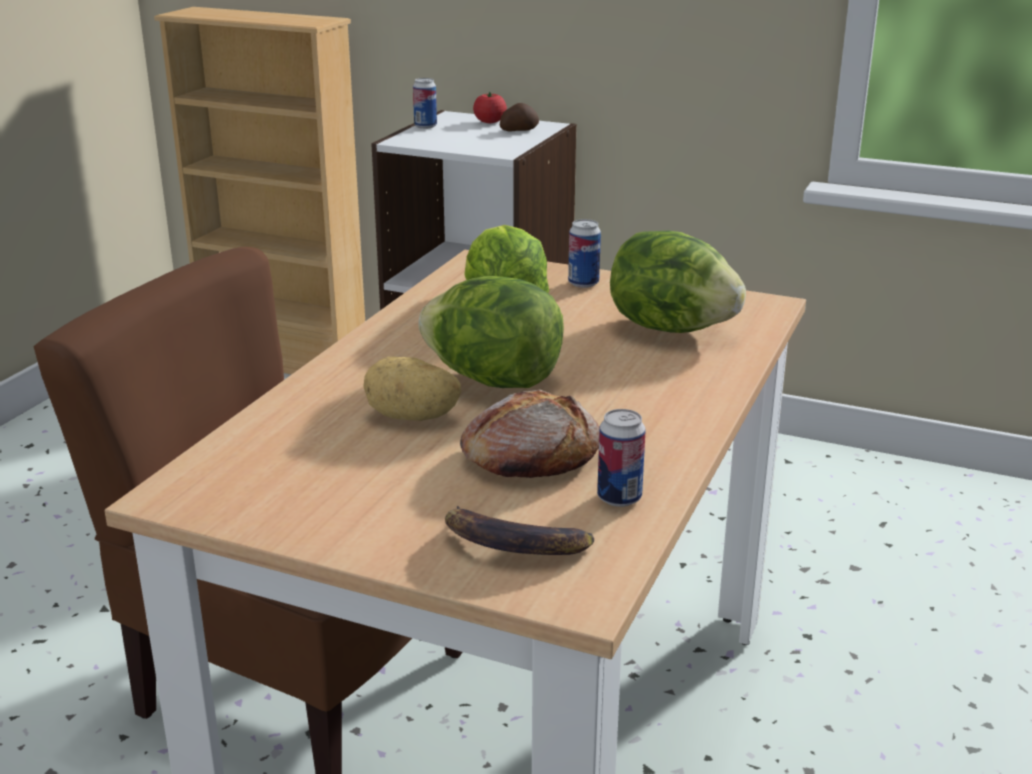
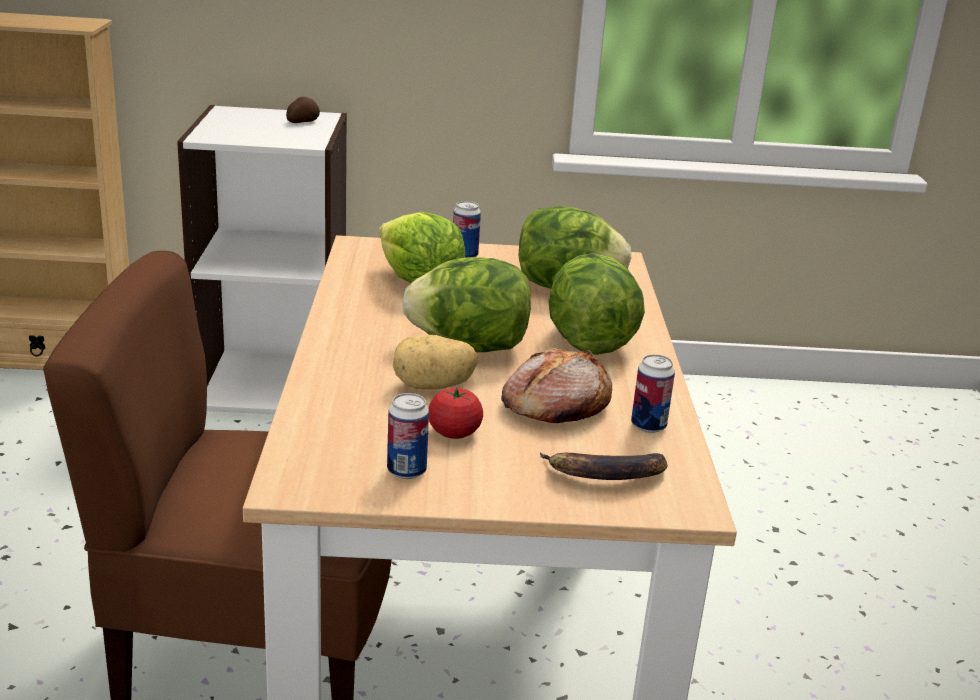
camera: 25 degrees left, 0 degrees up
can [413,78,437,129] -> can moved to [387,393,429,479]
tomato [473,92,507,123] -> tomato moved to [428,387,483,439]
none -> lettuce [548,253,645,355]

